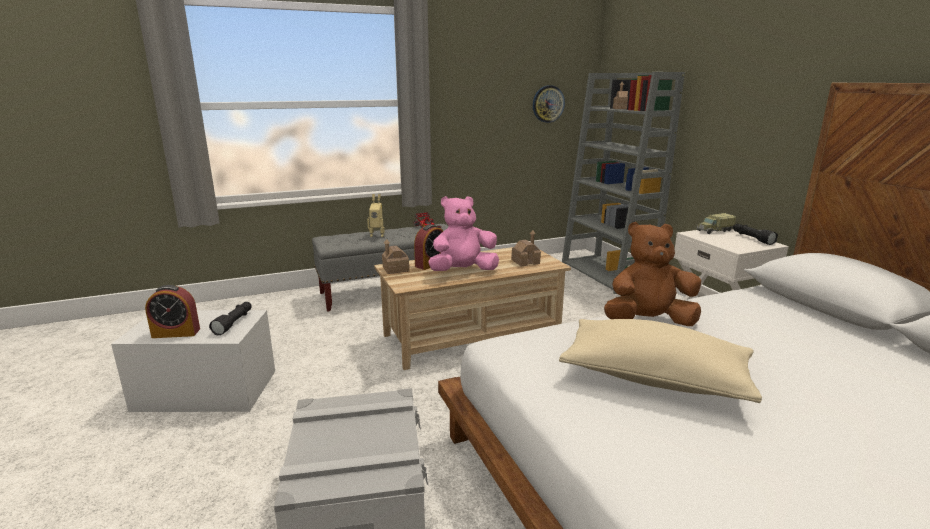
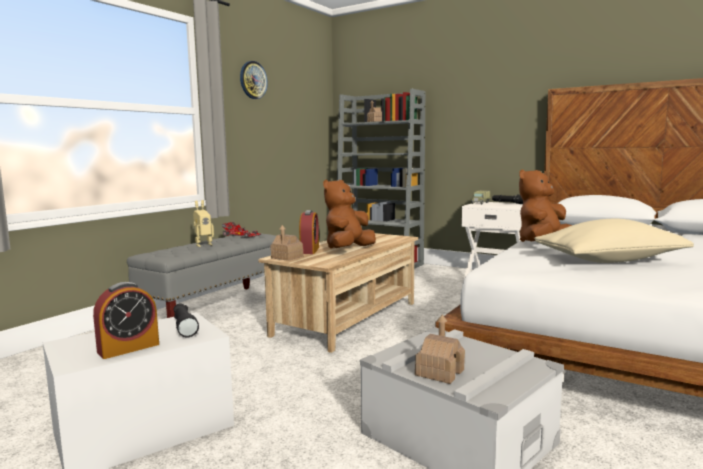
camera: 35 degrees left, 10 degrees down
pink plush toy [428,196,499,271] -> brown plush toy [323,180,376,248]
toy house [511,230,541,267] -> toy house moved to [415,314,465,384]
wall clock [533,85,565,123] -> wall clock moved to [240,61,268,99]

